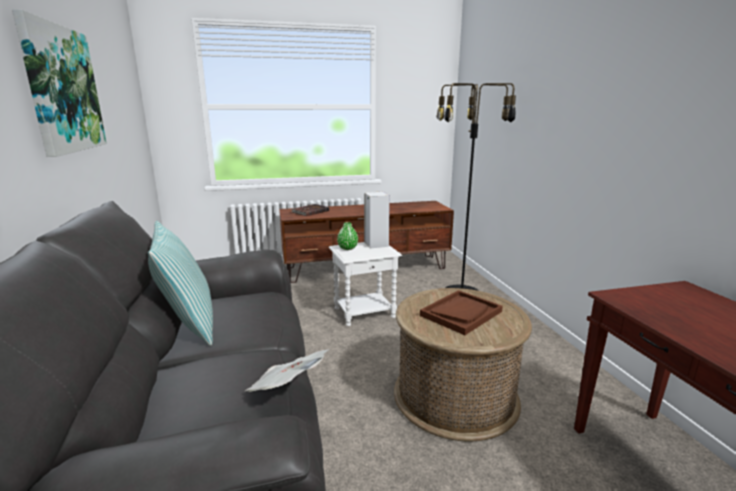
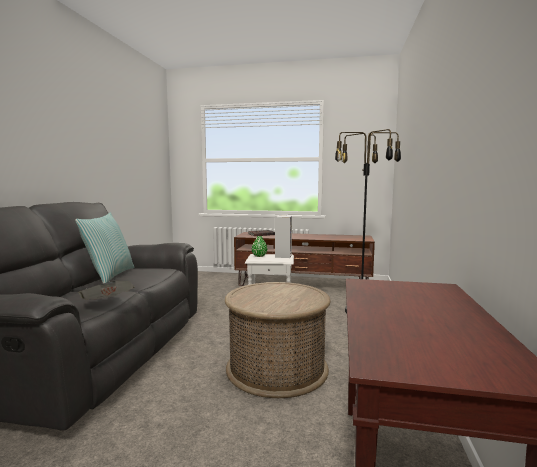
camera: 25 degrees right, 10 degrees down
picture [12,9,107,157] -> none
brown tray [420,290,503,335] -> none

